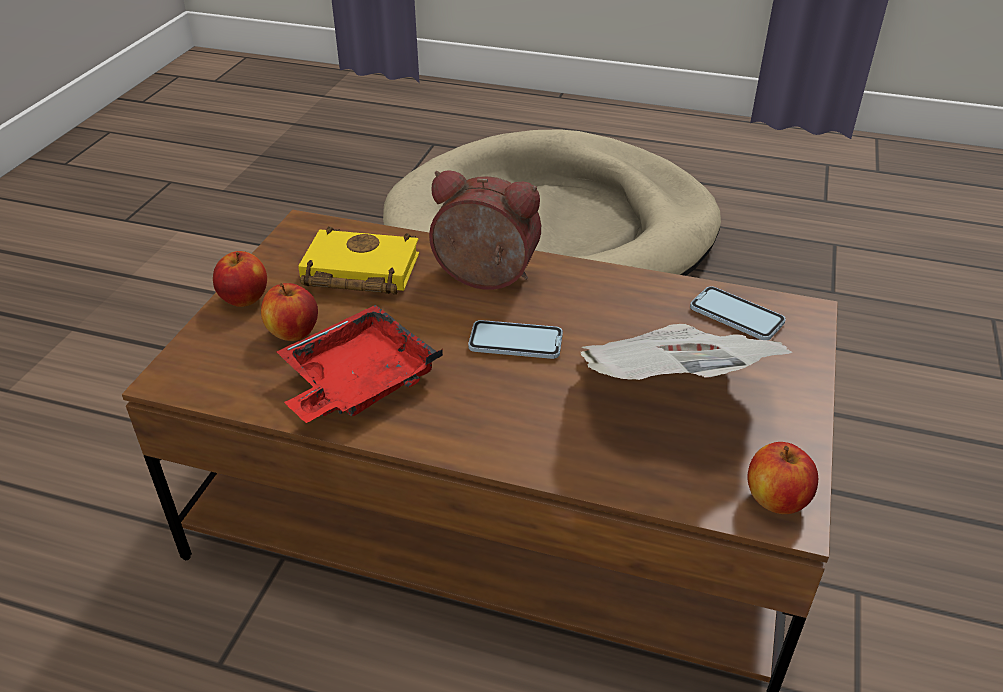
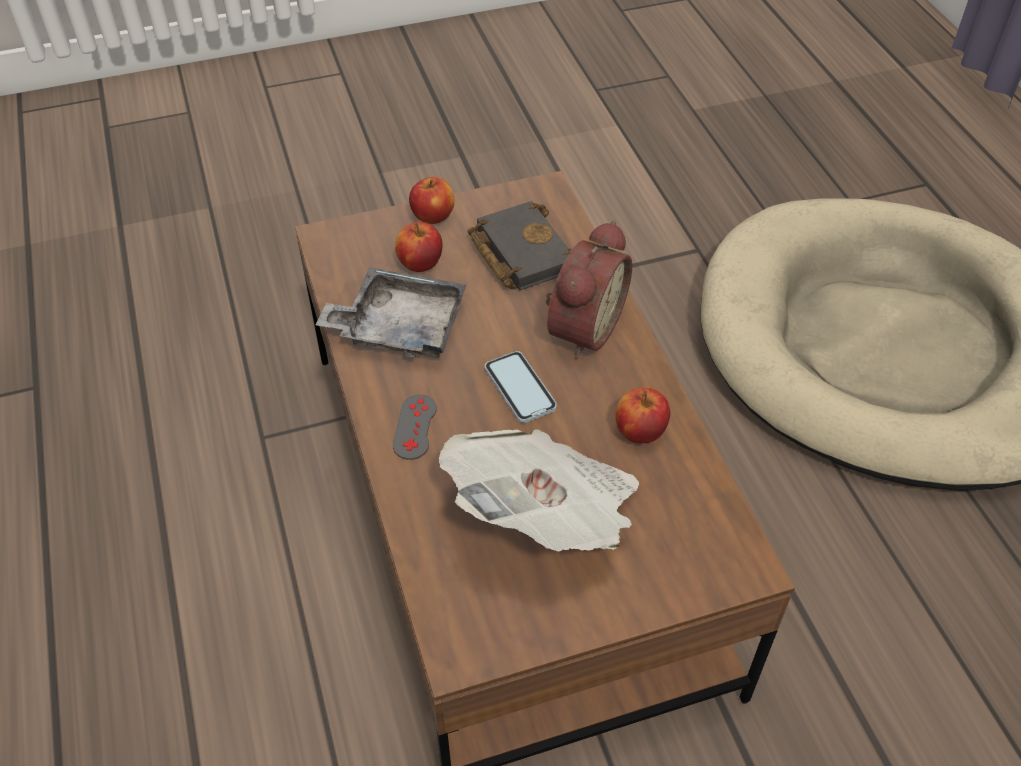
camera: 55 degrees right, 10 degrees up
red tray [277,305,443,423] -> grey tray [316,267,466,358]
yellow book [298,226,419,295] -> black book [467,201,572,291]
alarm clock [429,170,541,290] -> alarm clock turned 45 degrees clockwise [546,220,632,359]
phone [690,286,786,340] -> none
apple [747,442,818,514] -> apple moved to [615,387,670,444]
none -> grey game controller [393,394,437,460]

